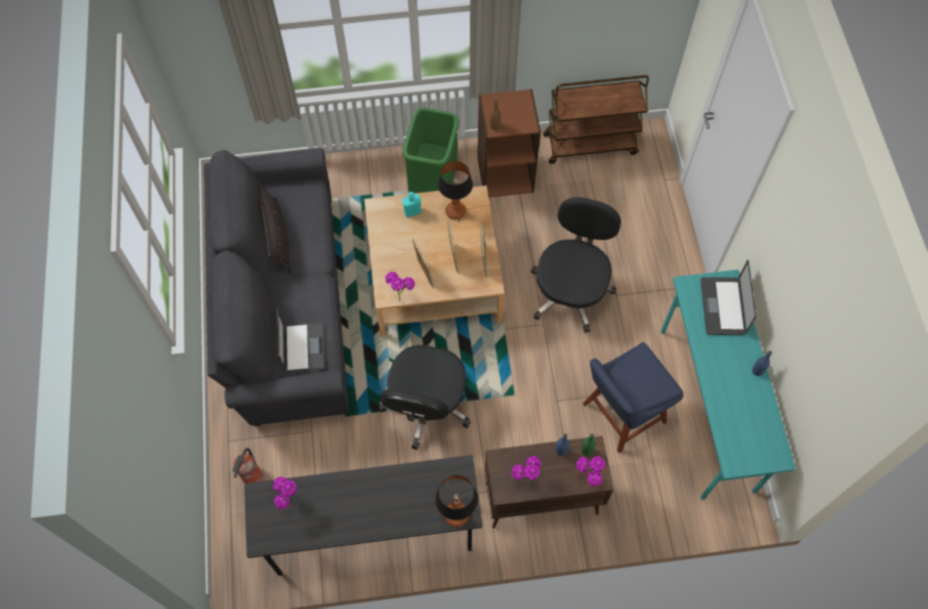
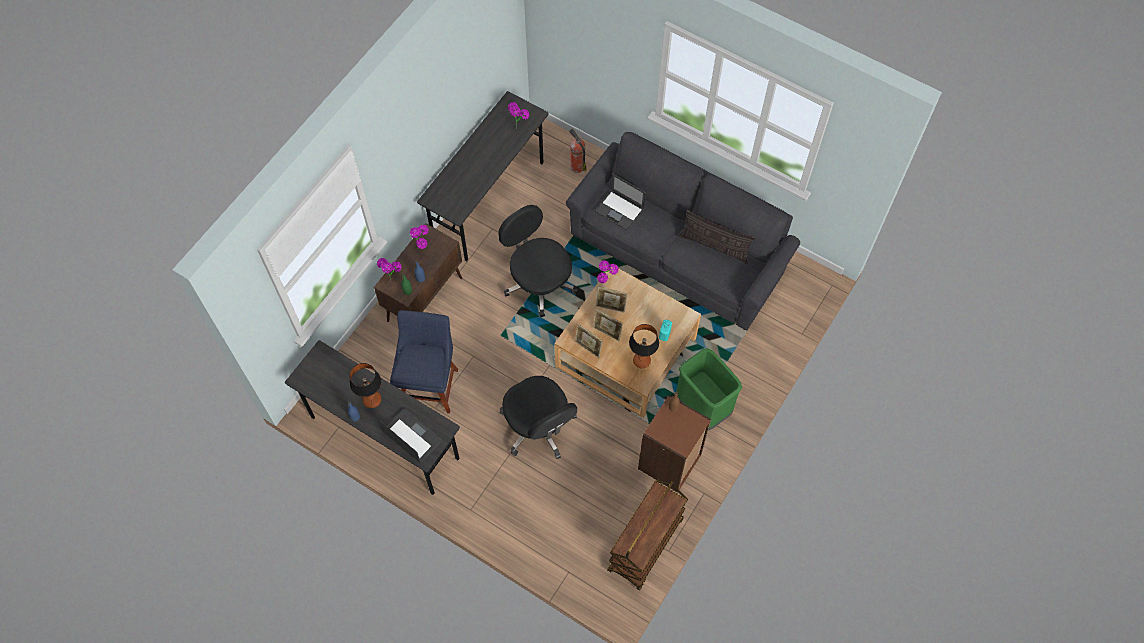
camera: 130 degrees right, 0 degrees up
table lamp [435,475,478,527] -> table lamp moved to [350,363,381,408]
turquoise desk [661,270,795,500] -> grey desk [285,340,460,495]

